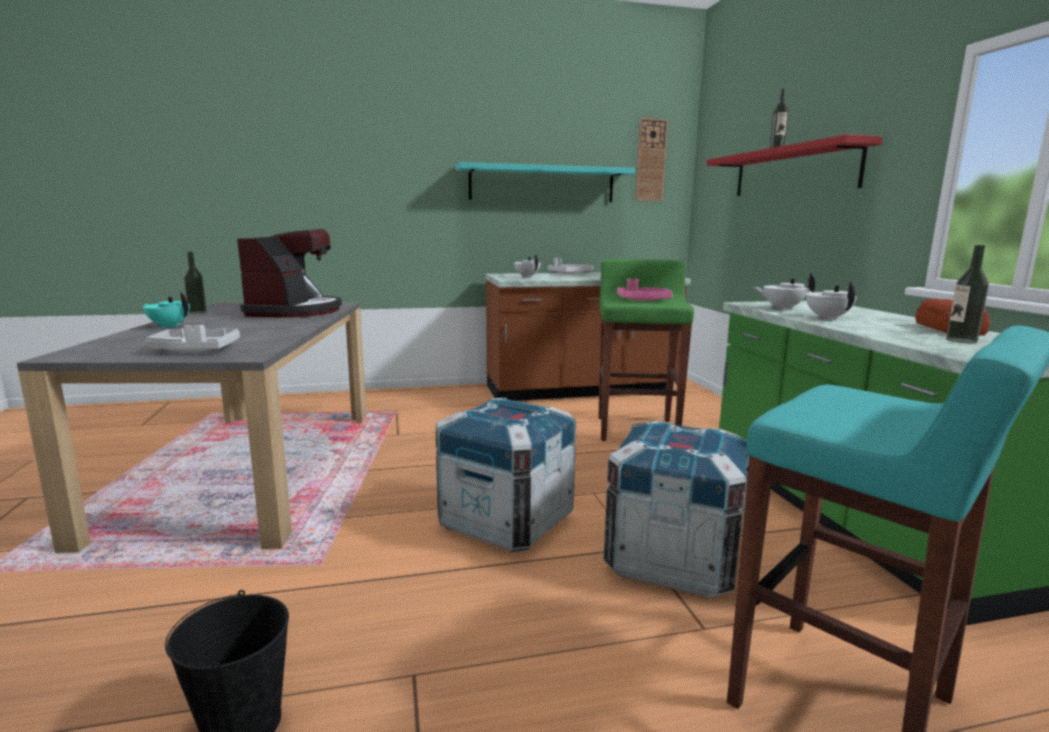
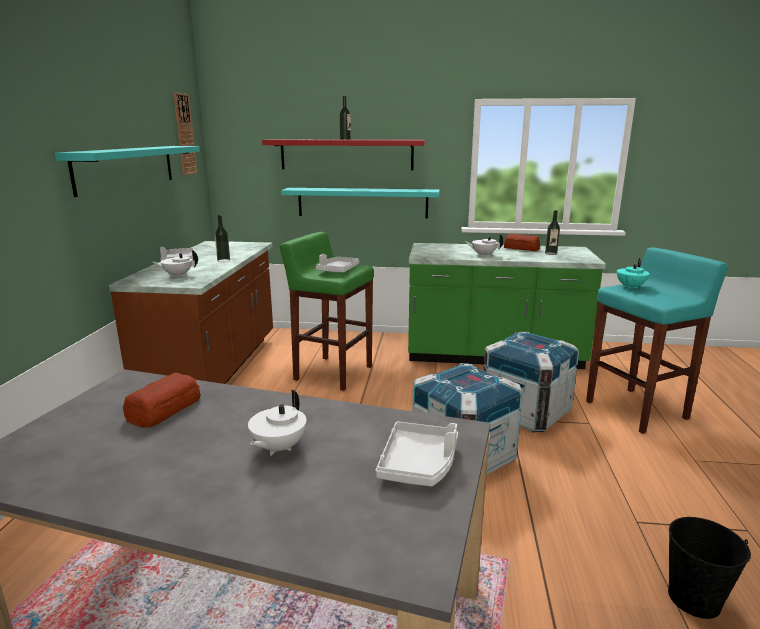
camera: 70 degrees left, 5 degrees up
turquoise teapot [143,292,190,328] -> turquoise teapot moved to [617,259,650,289]
bottle [184,252,207,314] -> bottle moved to [215,215,230,262]
coffee machine [237,229,342,318] -> bread [123,372,201,428]
pink tray [617,278,673,301] -> grey tray [316,254,359,272]
white teapot [754,273,815,310] -> white teapot moved to [248,390,306,456]
none -> turquoise shelf [281,188,440,218]

